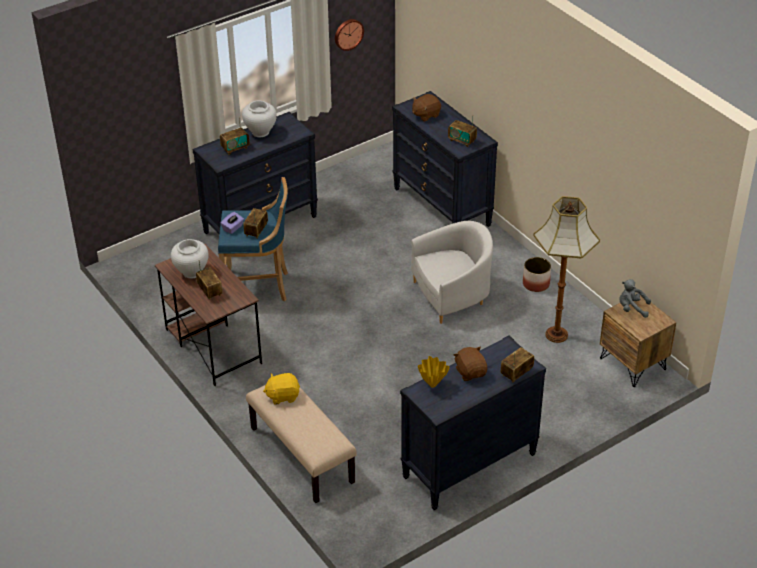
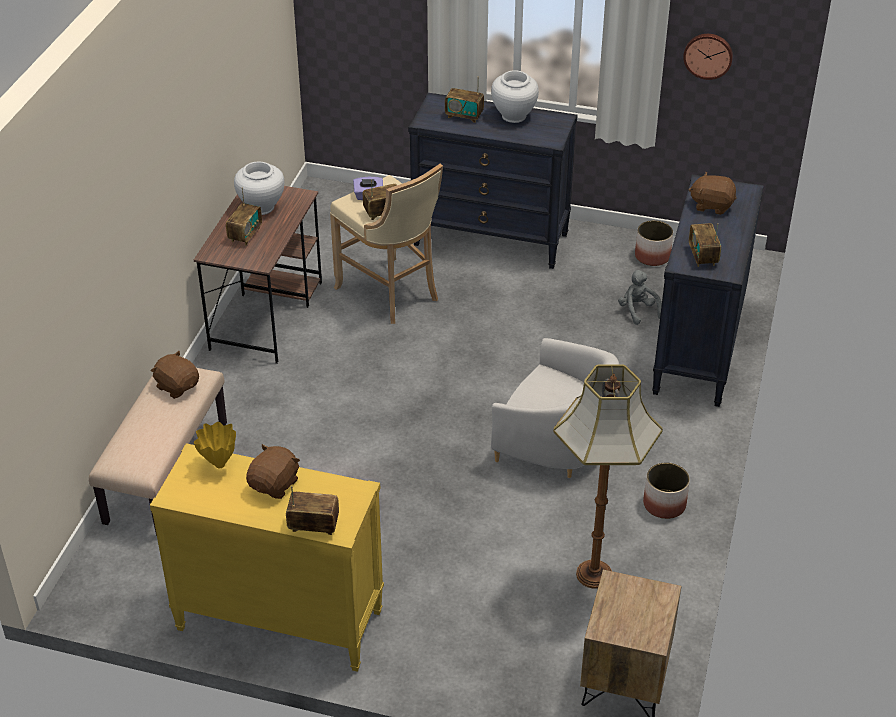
camera: 50 degrees right, 0 degrees up
blue stool [218,177,288,301] -> beige stool [330,163,443,324]
yellow plush toy [263,373,300,405] -> brown plush toy [151,351,199,399]
black dresser [400,335,546,510] -> yellow dresser [150,443,384,672]
grey plush toy [620,279,651,318] -> grey plush toy moved to [618,270,662,325]
none -> planter [635,220,673,266]

